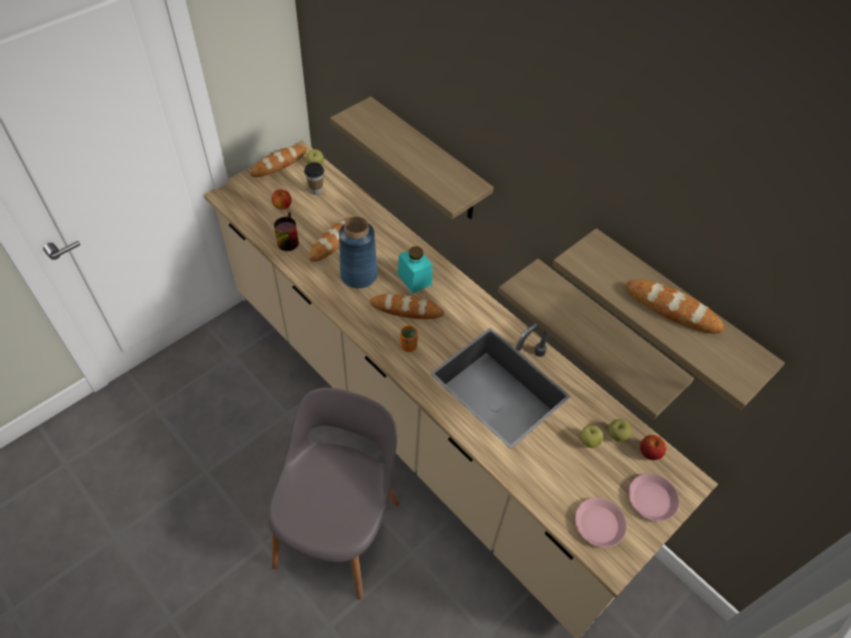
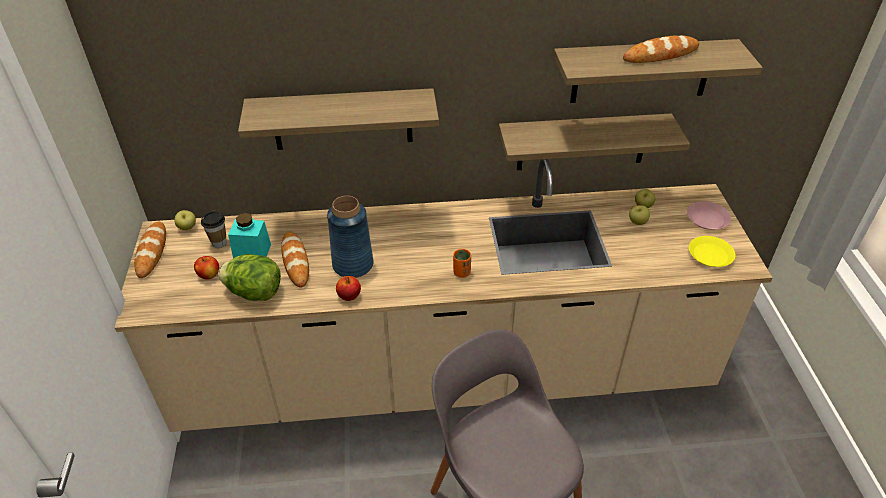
camera: 50 degrees left, 10 degrees down
mug [274,212,299,251] -> lettuce [218,254,281,301]
bread [370,294,444,319] -> none
turquoise jar [398,246,432,294] -> turquoise jar moved to [228,213,271,258]
pink plate [575,498,627,548] -> yellow plate [689,236,735,267]
apple [640,435,666,460] -> apple moved to [336,276,361,301]

